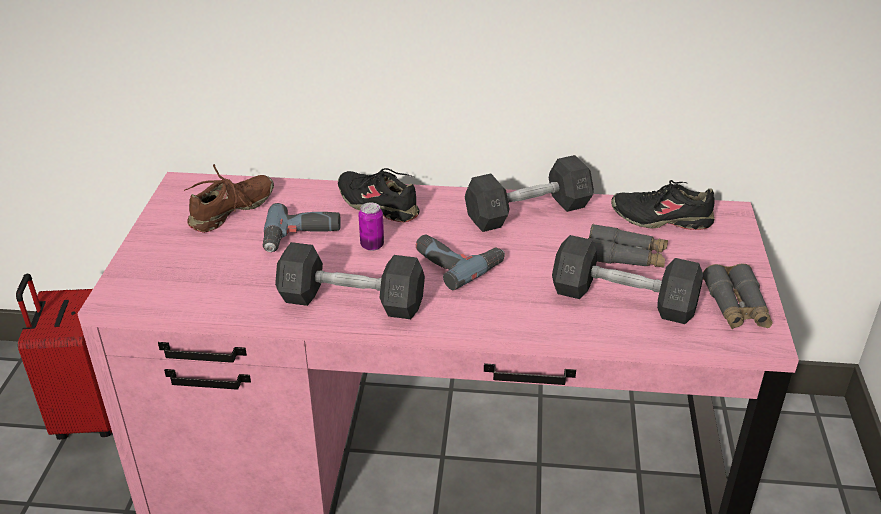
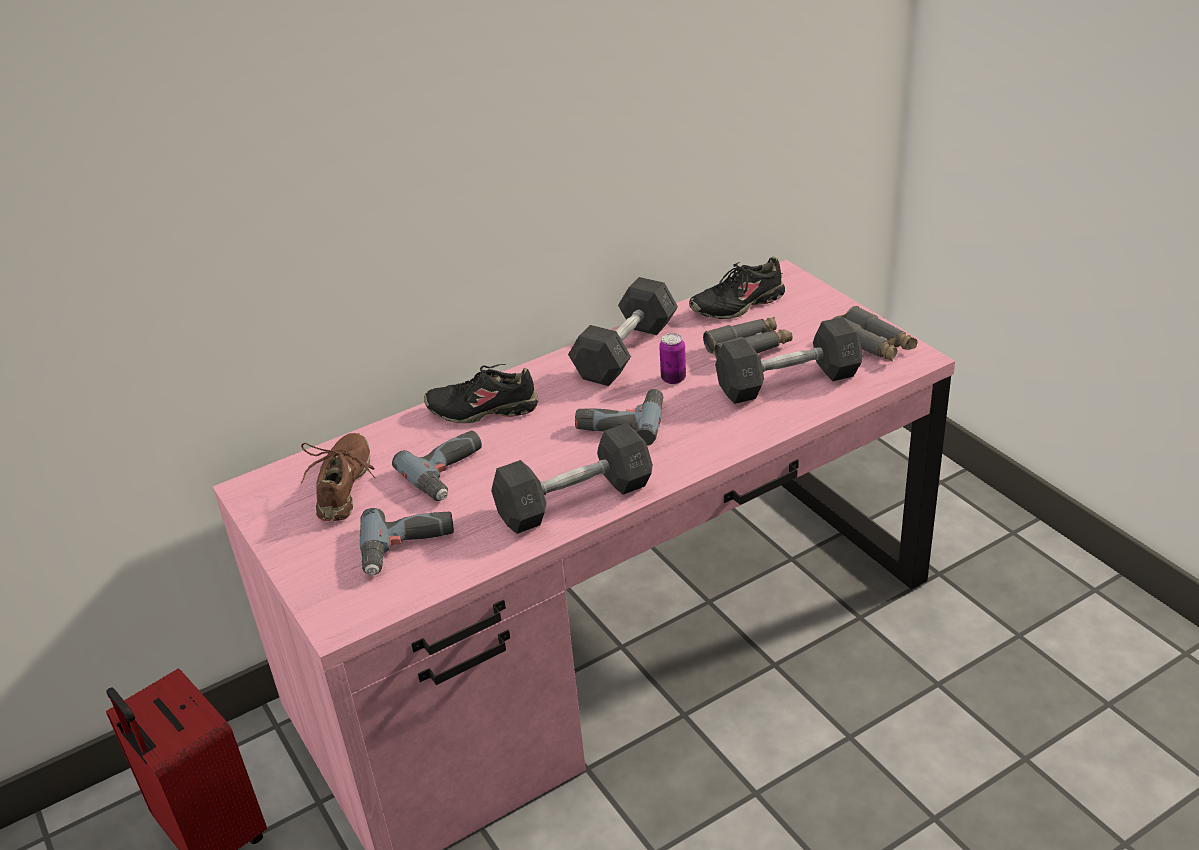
camera: 35 degrees left, 0 degrees up
can [358,203,384,251] -> can moved to [659,333,686,384]
none -> power drill [360,508,454,576]

